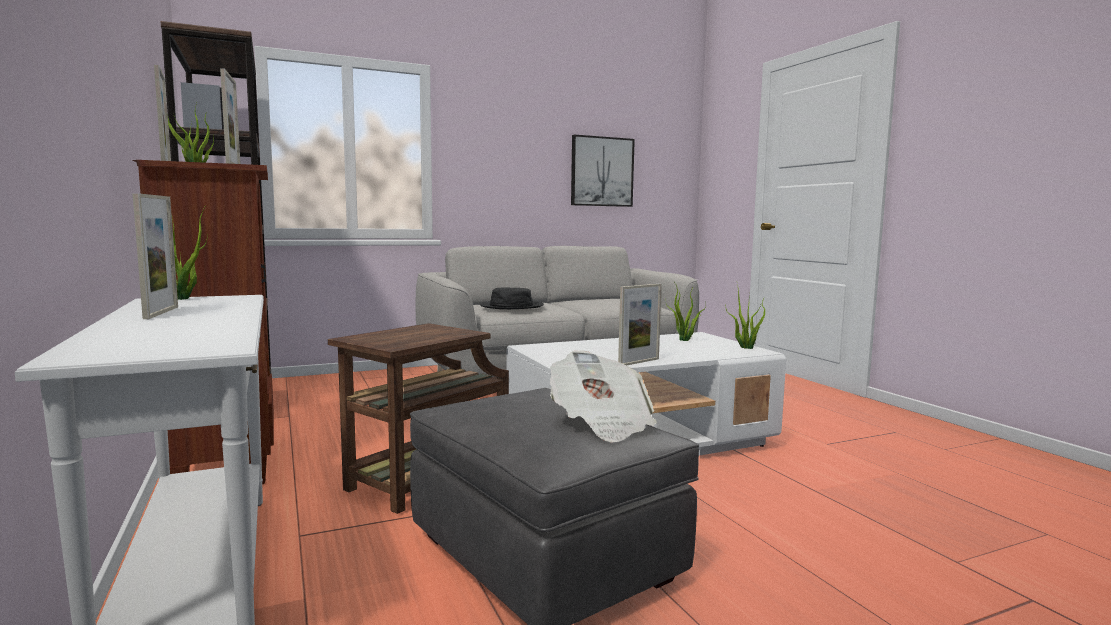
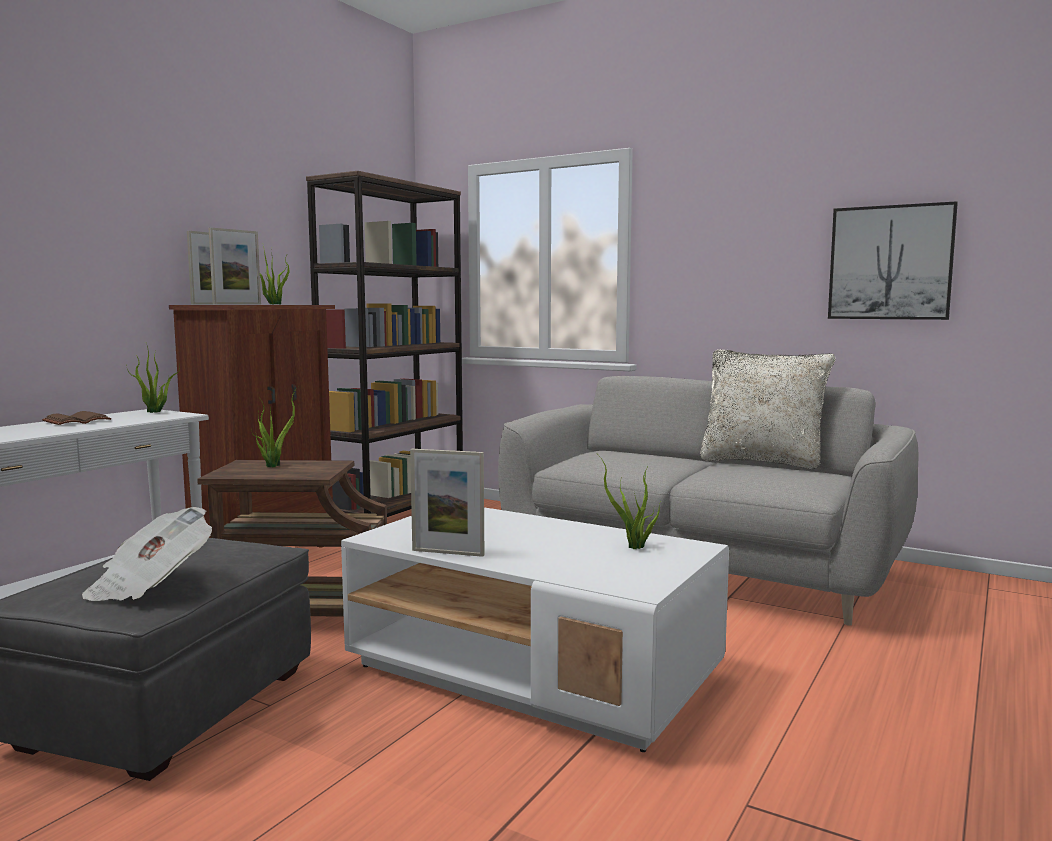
camera: 55 degrees right, 0 degrees up
picture frame [133,193,178,319] -> brown book [42,411,111,425]
black hat [479,288,544,309] -> none
potted plant [725,284,765,349] -> potted plant moved to [251,386,299,467]
none -> beige pillow [700,349,835,470]

